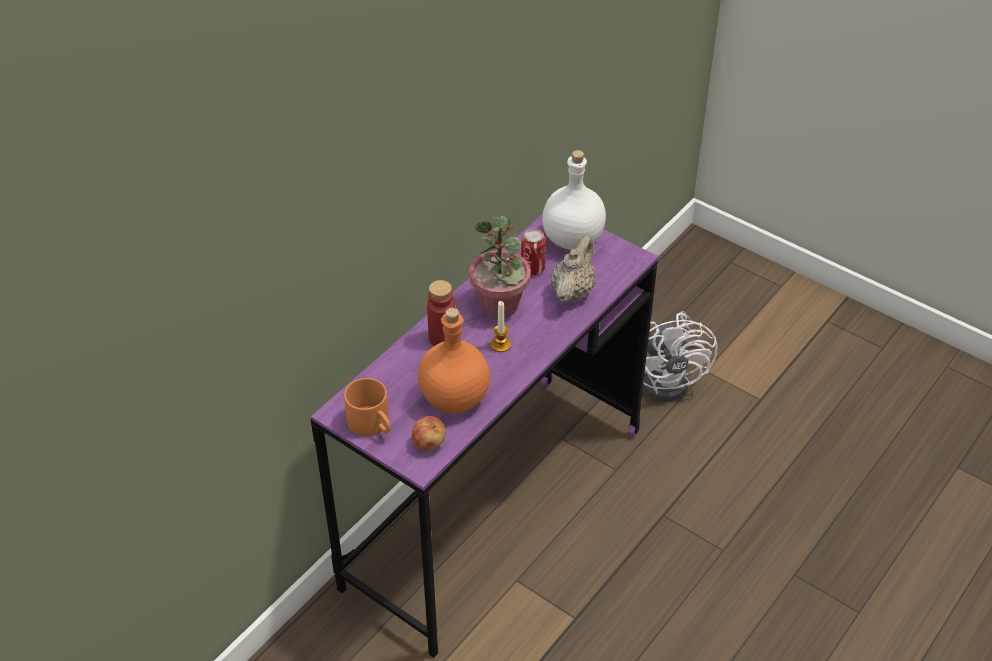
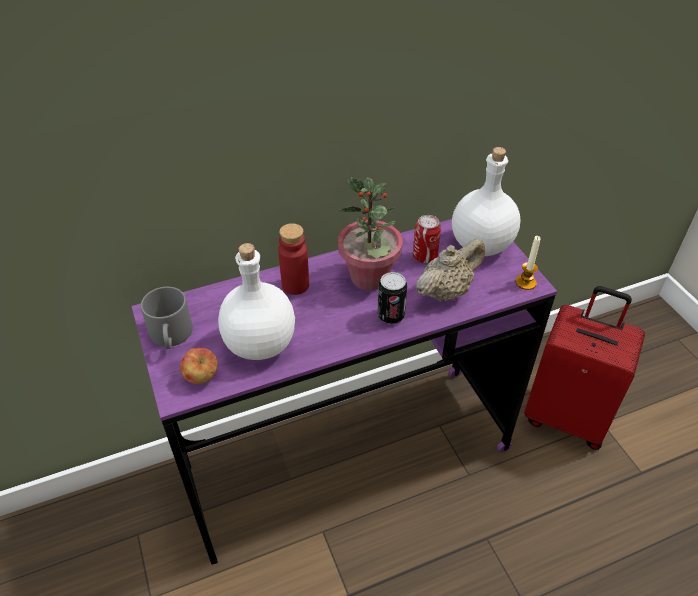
camera: 30 degrees right, 0 degrees up
orange mug [344,378,391,436] -> grey mug [141,287,193,349]
orange bottle [418,308,490,413] -> white bottle [218,243,295,360]
candle [491,301,511,352] -> candle moved to [516,236,541,290]
white fan [643,311,717,401] -> red suitcase [524,286,645,450]
none -> can [377,272,407,324]

